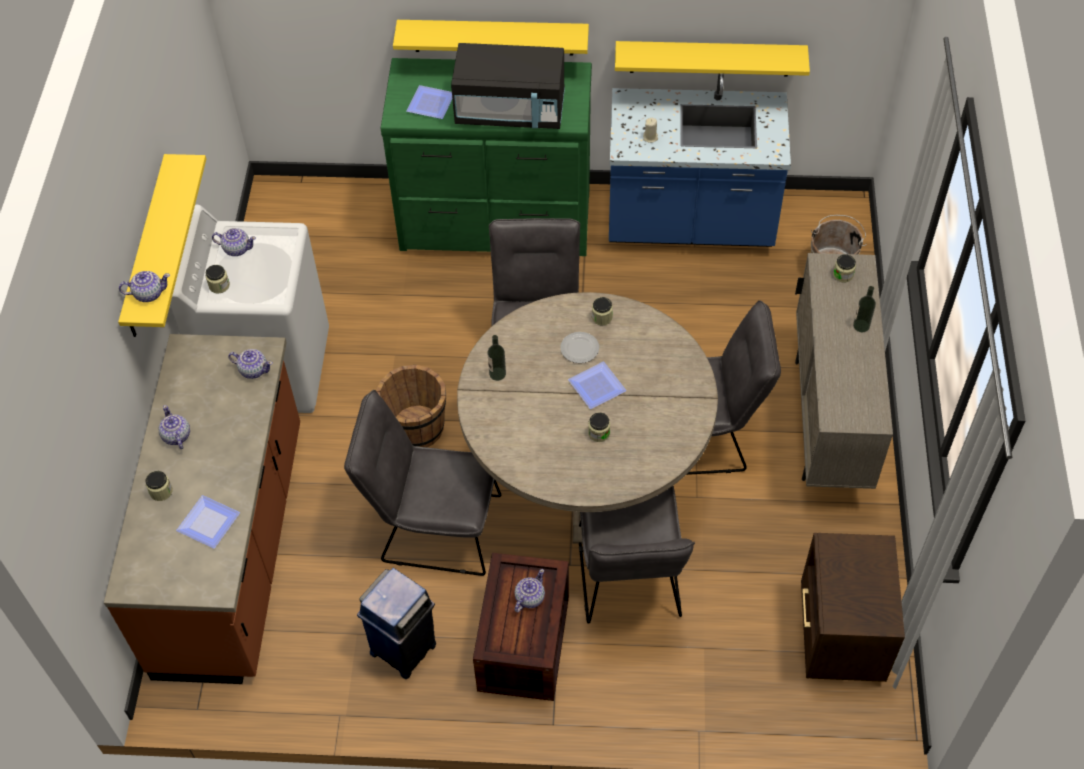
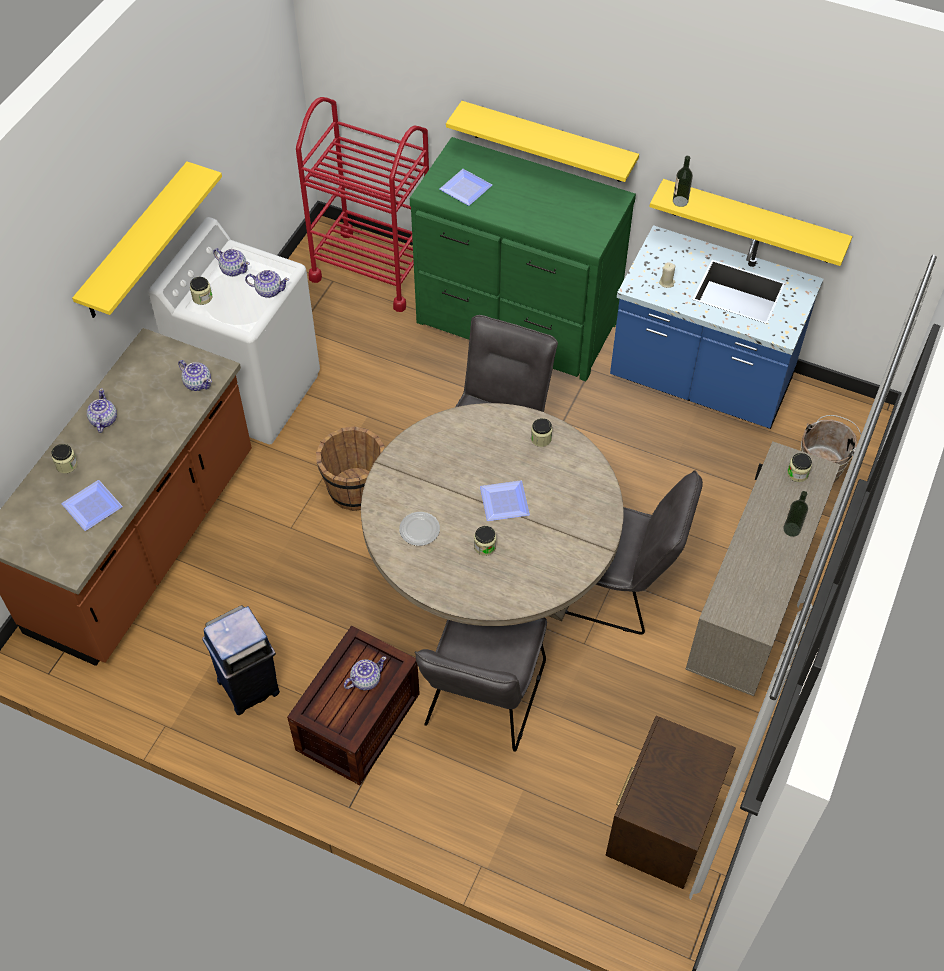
camera: 20 degrees right, 0 degrees up
teapot [119,271,170,302] -> teapot moved to [245,270,289,298]
grey chair [344,390,501,576] -> none
black microwave [451,43,565,129] -> none
bottle [487,335,506,381] -> bottle moved to [673,156,693,207]
plate [560,332,599,363] -> plate moved to [399,512,440,546]
none -> red cart [296,97,429,312]

